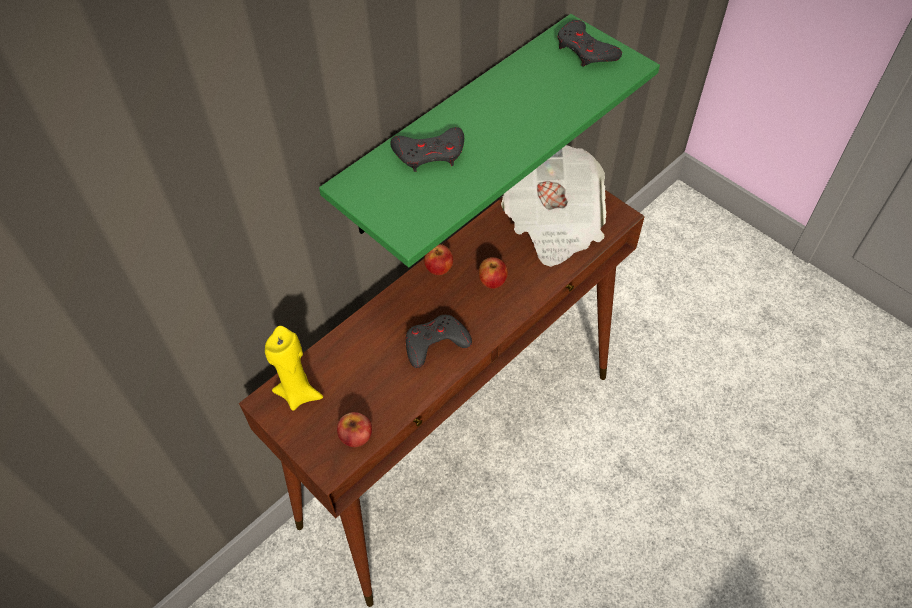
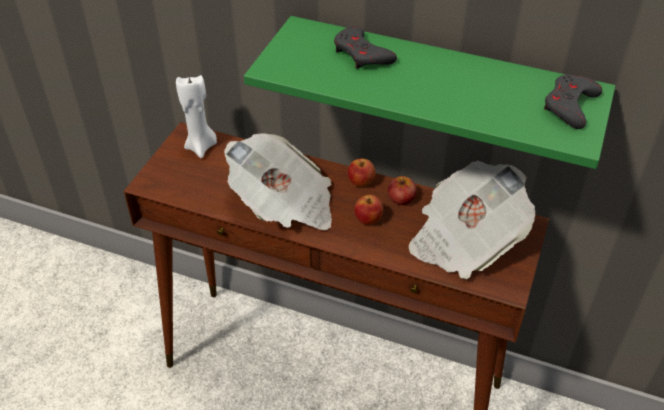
camera: 65 degrees right, 10 degrees down
yellow candle [265,326,323,410] -> white candle [176,75,217,158]
apple [337,412,372,447] -> apple moved to [388,176,417,205]
grey game controller [406,315,472,368] -> newspaper [224,133,332,230]

